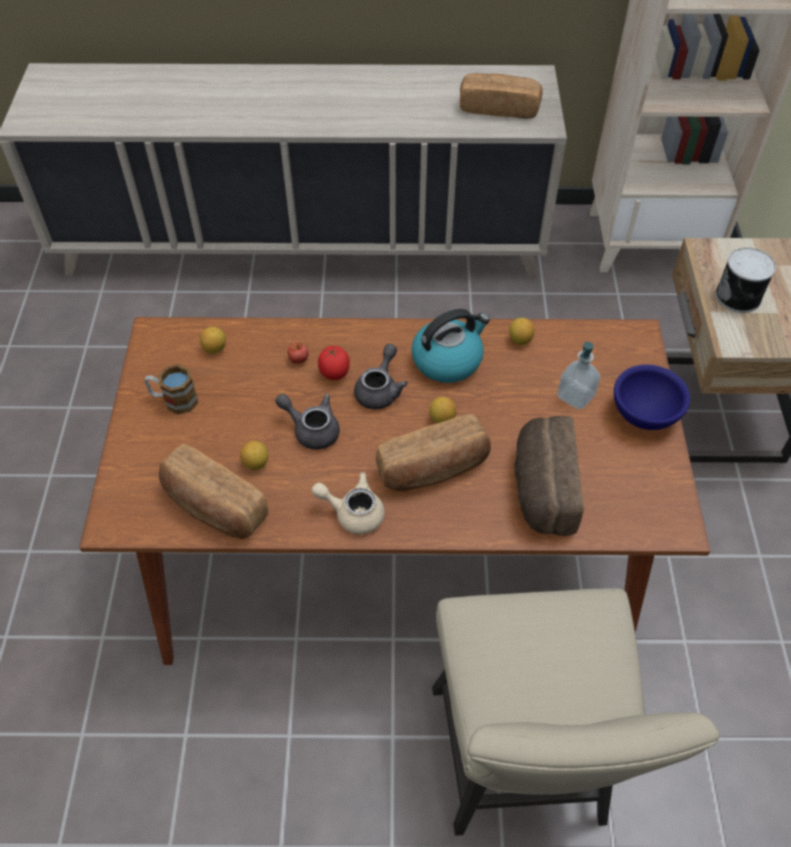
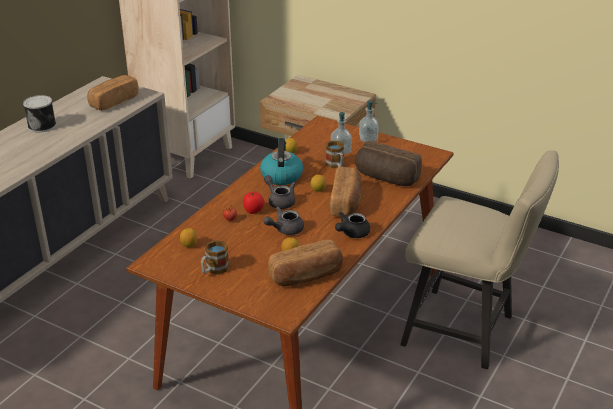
camera: 60 degrees left, 20 degrees down
beige teapot [312,472,385,534] -> black teapot [335,211,370,238]
blue bowl [614,364,690,430] -> soap dispenser [359,100,379,142]
can [715,247,776,313] -> can moved to [23,95,56,133]
none -> mug [326,141,344,168]

